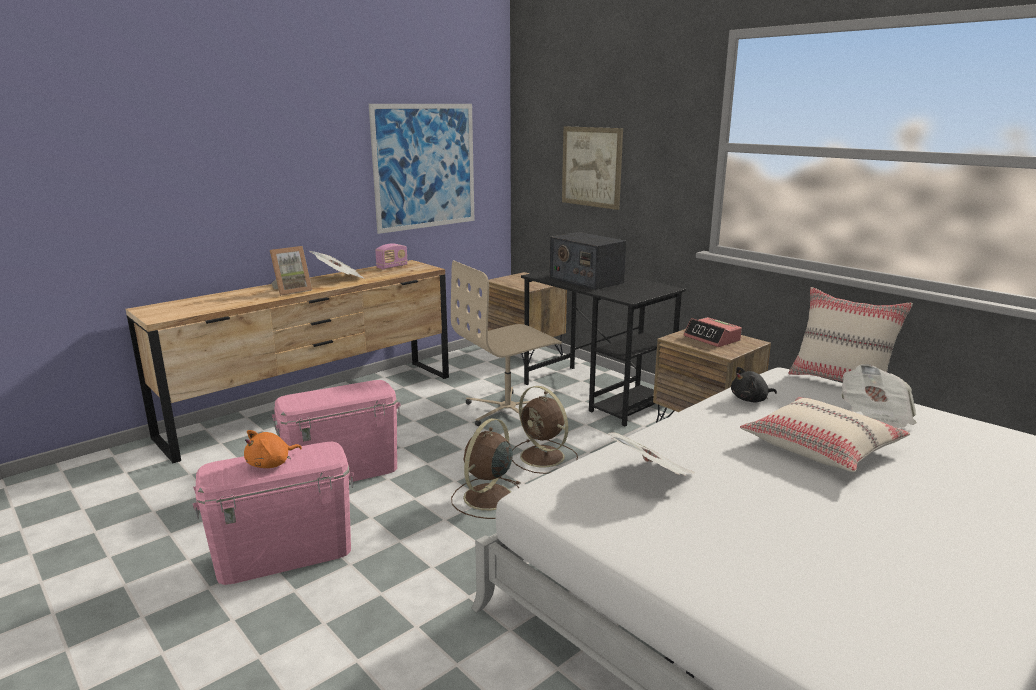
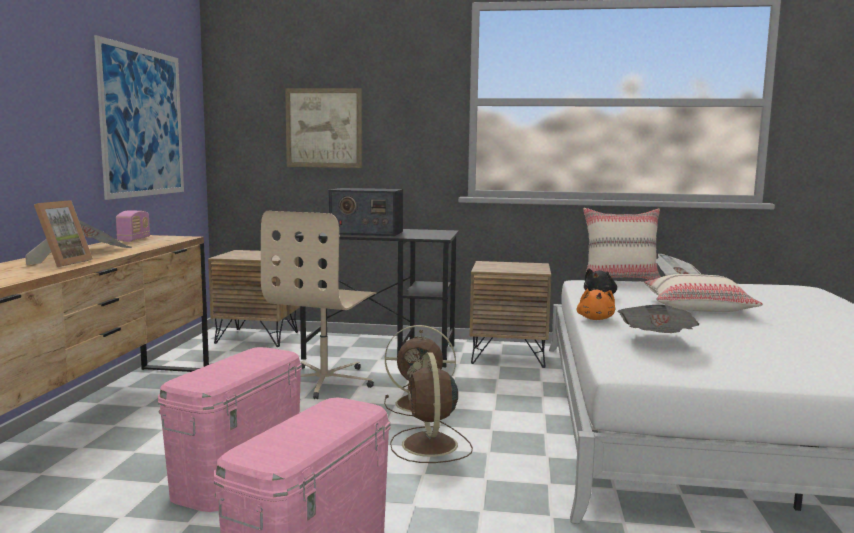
camera: 40 degrees left, 10 degrees down
orange plush toy [244,430,302,468] -> orange plush toy moved to [577,289,615,320]
alarm clock [684,317,742,347] -> none

